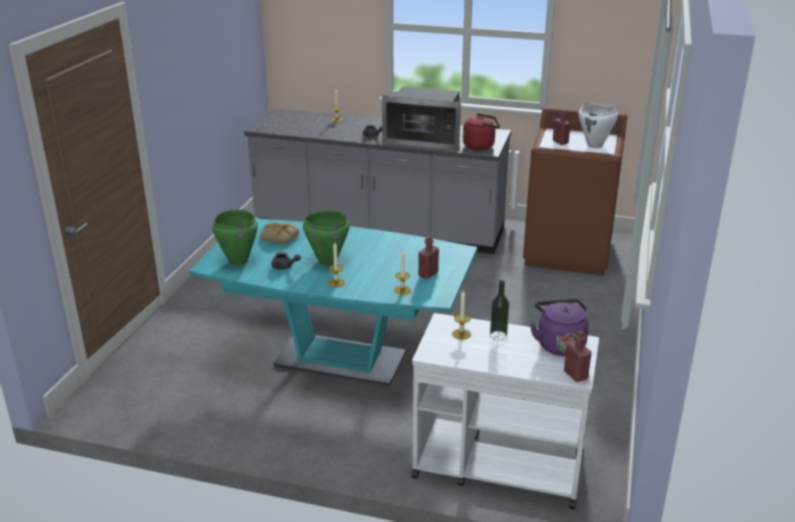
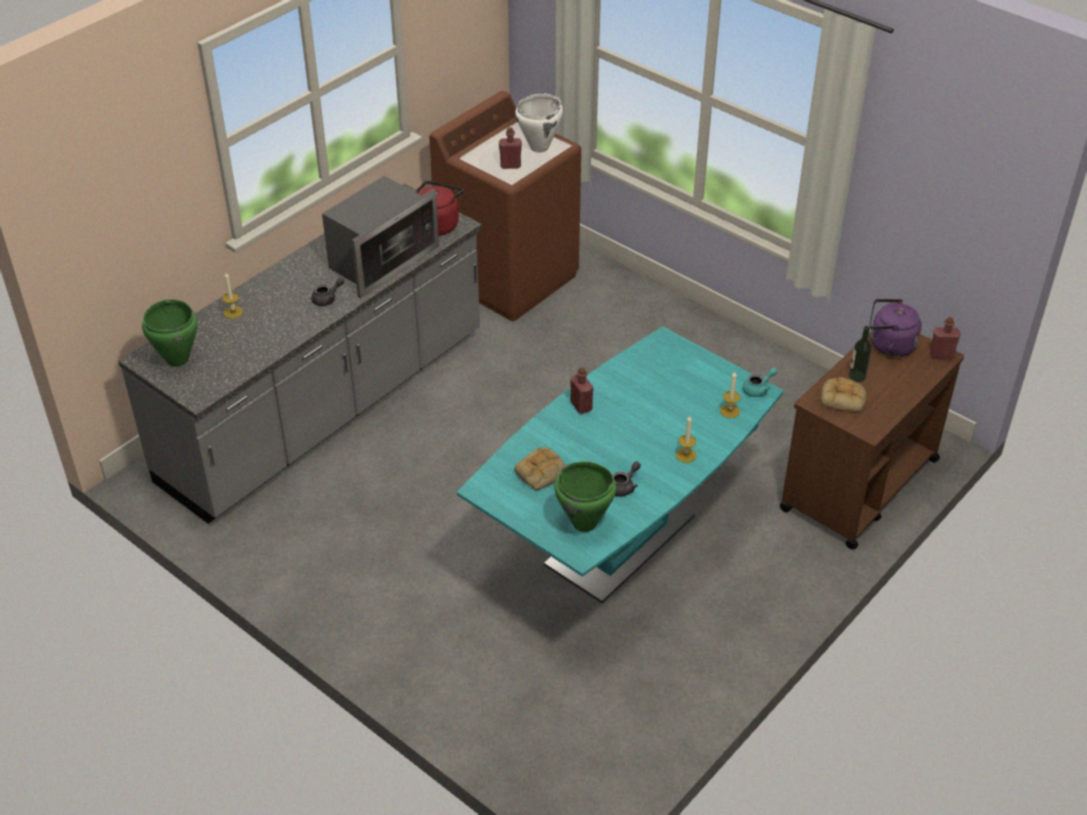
camera: 65 degrees left, 15 degrees up
green cooking pot [303,210,350,266] -> green cooking pot moved to [142,299,197,367]
white cart [411,313,599,509] -> brown cart [780,332,964,550]
red bottle [418,236,439,279] -> red bottle moved to [570,367,593,414]
candle [452,291,471,340] -> bread [821,377,867,412]
none -> turquoise teapot [743,368,777,397]

